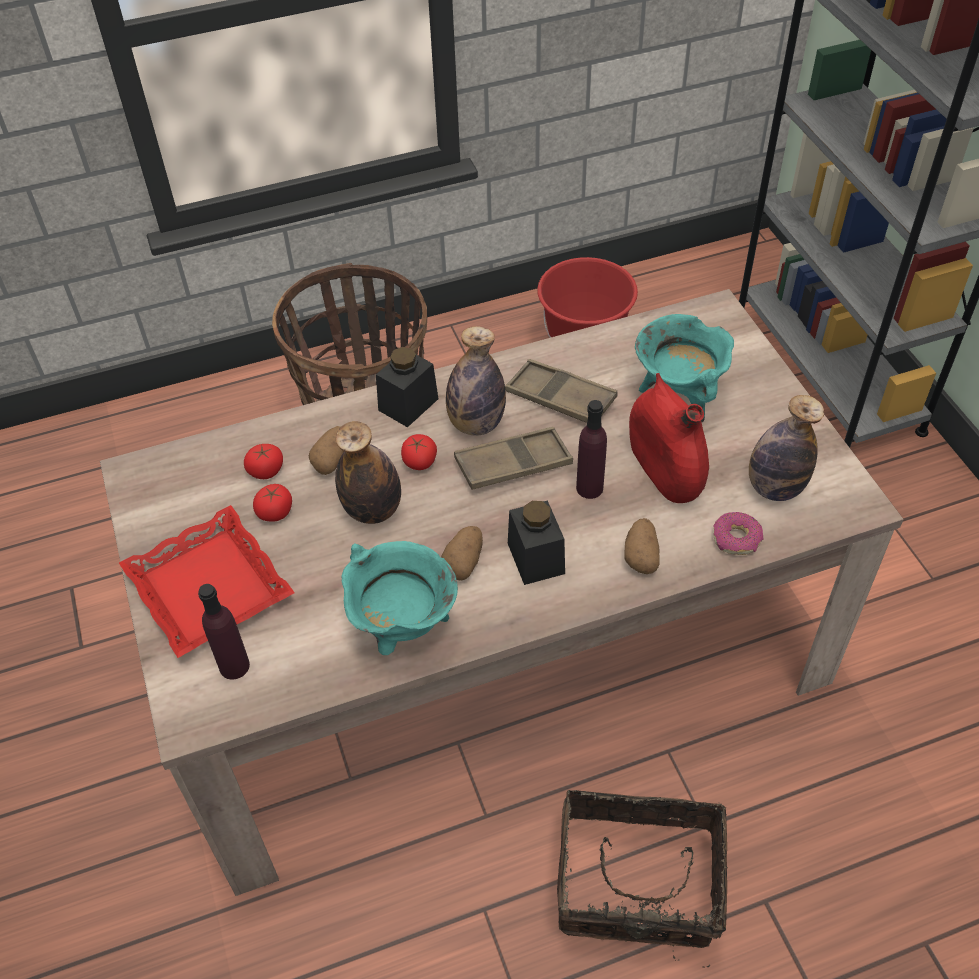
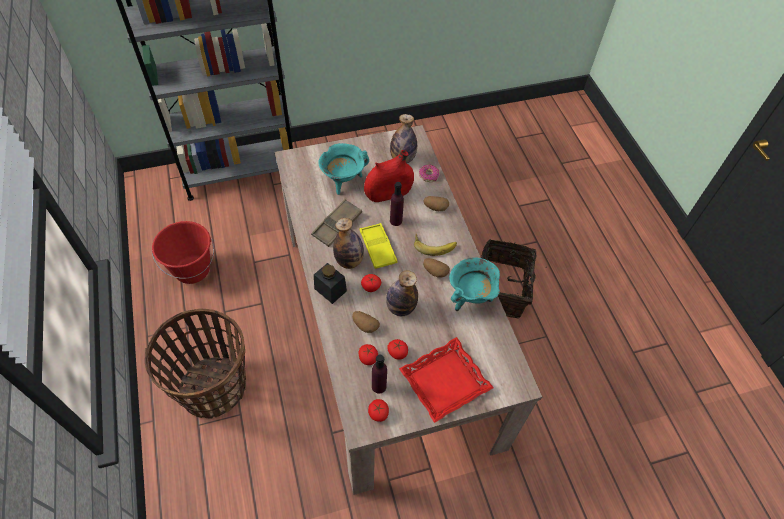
camera: 90 degrees left, 5 degrees up
purple bottle [198,584,250,680] -> purple bottle moved to [372,355,387,394]
brown tray [454,427,573,490] -> yellow tray [360,223,397,269]
black jar [508,500,565,585] -> banana [414,233,457,256]
none -> tomato [368,399,389,422]

